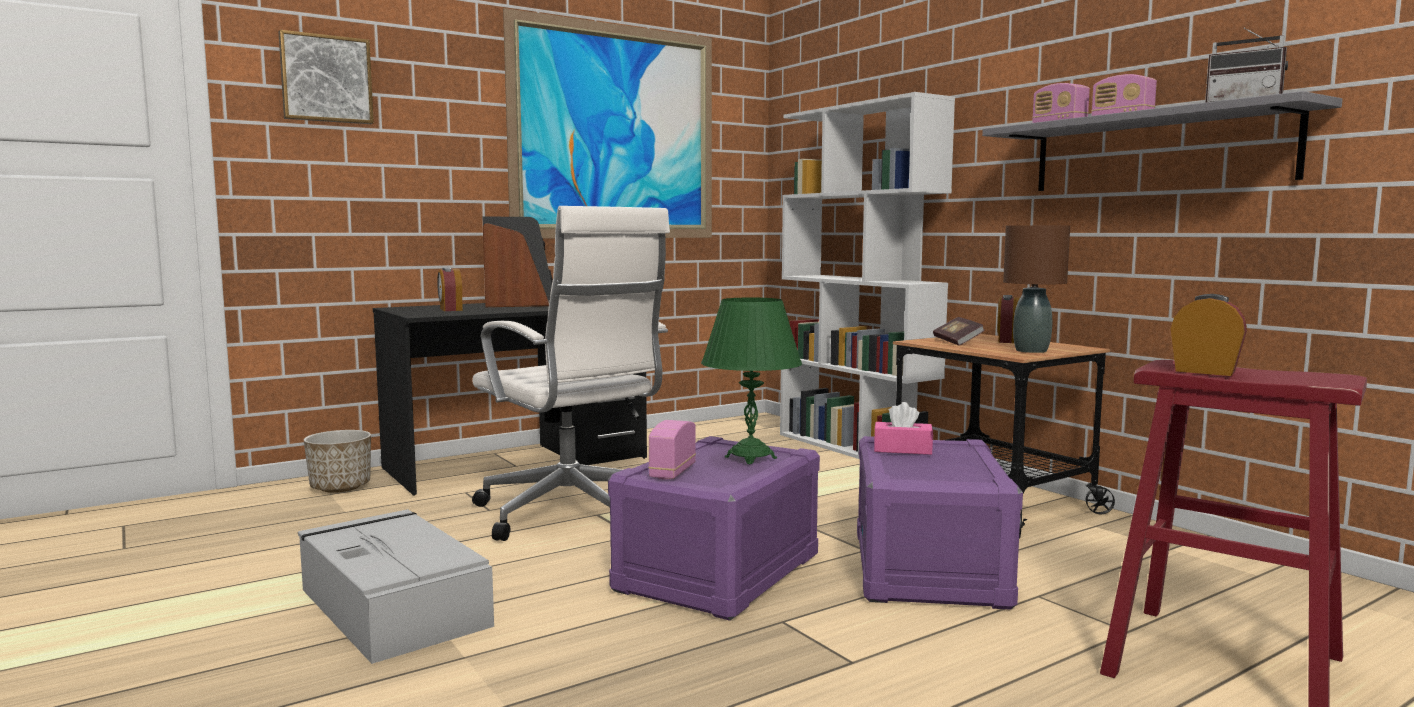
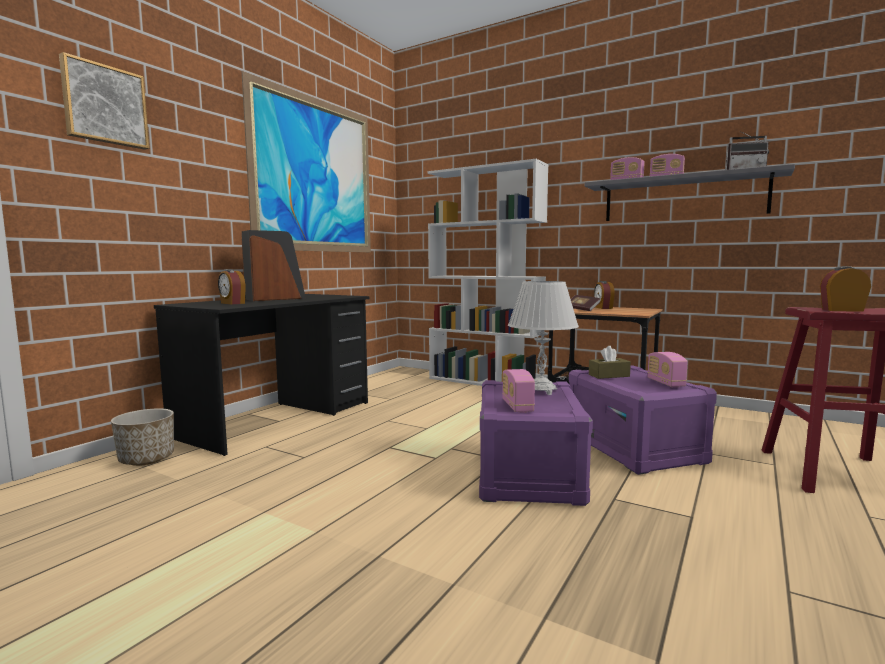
camera: 25 degrees left, 0 degrees up
grey storage box [298,509,494,664] -> none
white office chair [472,206,670,541] -> none
green table lamp [701,298,802,464] -> white table lamp [508,281,579,395]
pink tissue box [874,402,933,455] -> brown tissue box [589,346,631,379]
brown table lamp [1003,225,1070,353] -> none
none -> radio [647,352,688,388]

